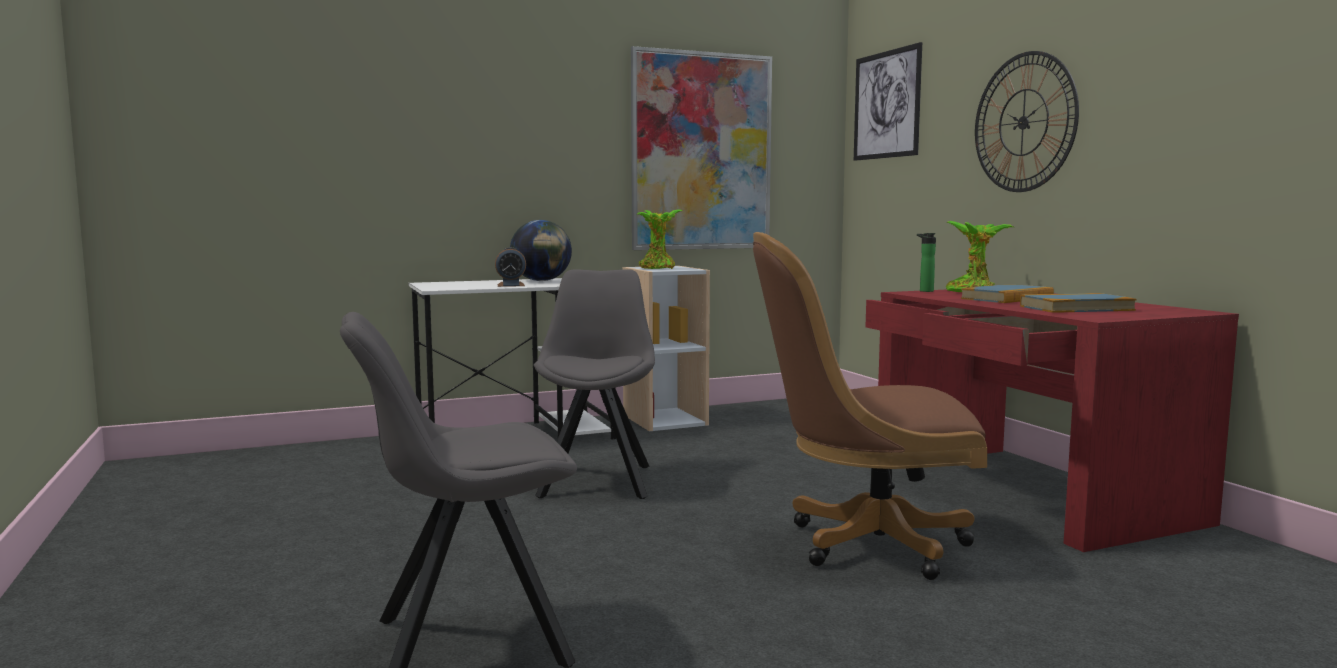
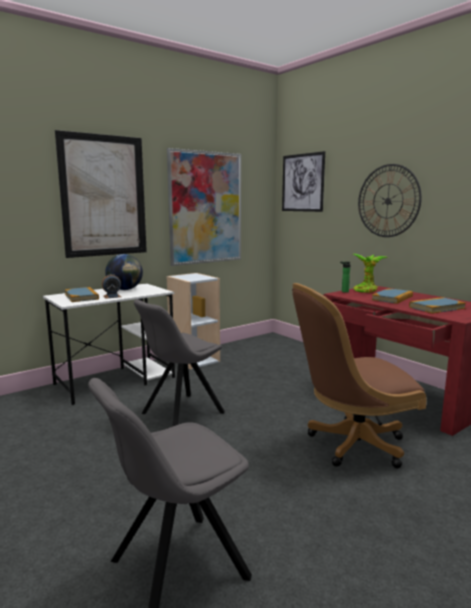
camera: 15 degrees left, 5 degrees up
grey chair [534,269,655,499] -> grey chair turned 120 degrees counterclockwise [134,299,225,427]
potted plant [637,209,683,269] -> none
none -> picture [55,130,147,258]
none -> book [65,287,99,302]

